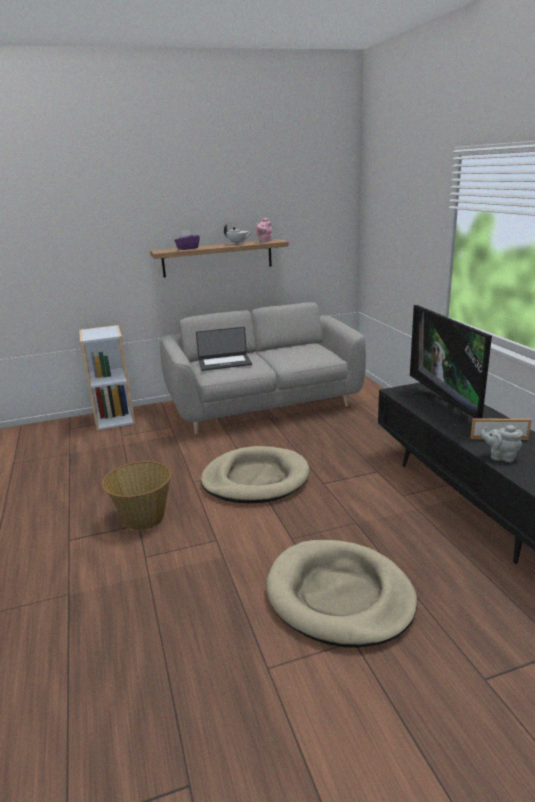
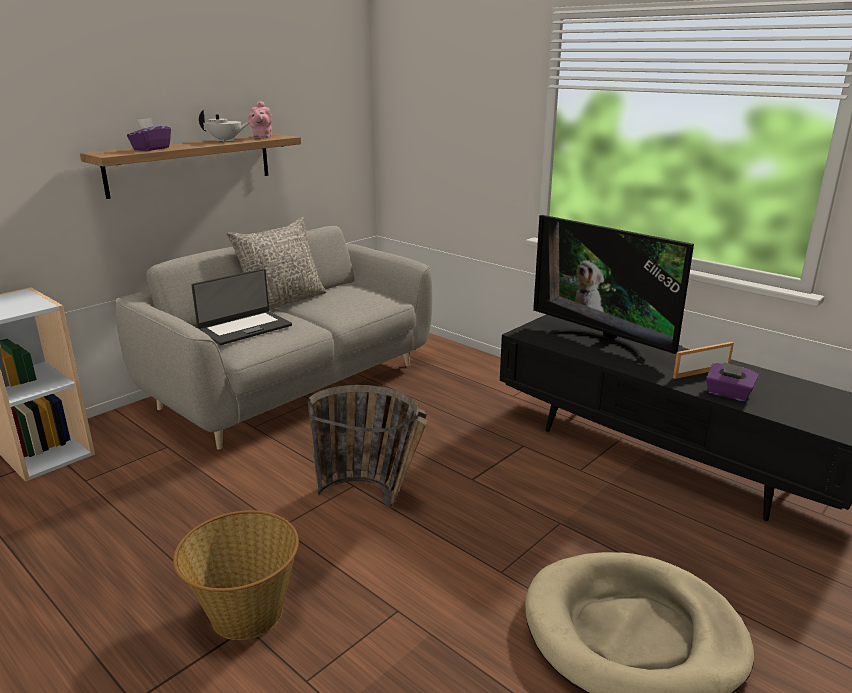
camera: 30 degrees left, 0 degrees up
beige dog bed [201,446,310,503] -> basket [307,385,427,509]
grey teapot [480,425,522,462] -> purple tissue box [706,362,759,402]
none -> grey pillow [227,217,327,310]

